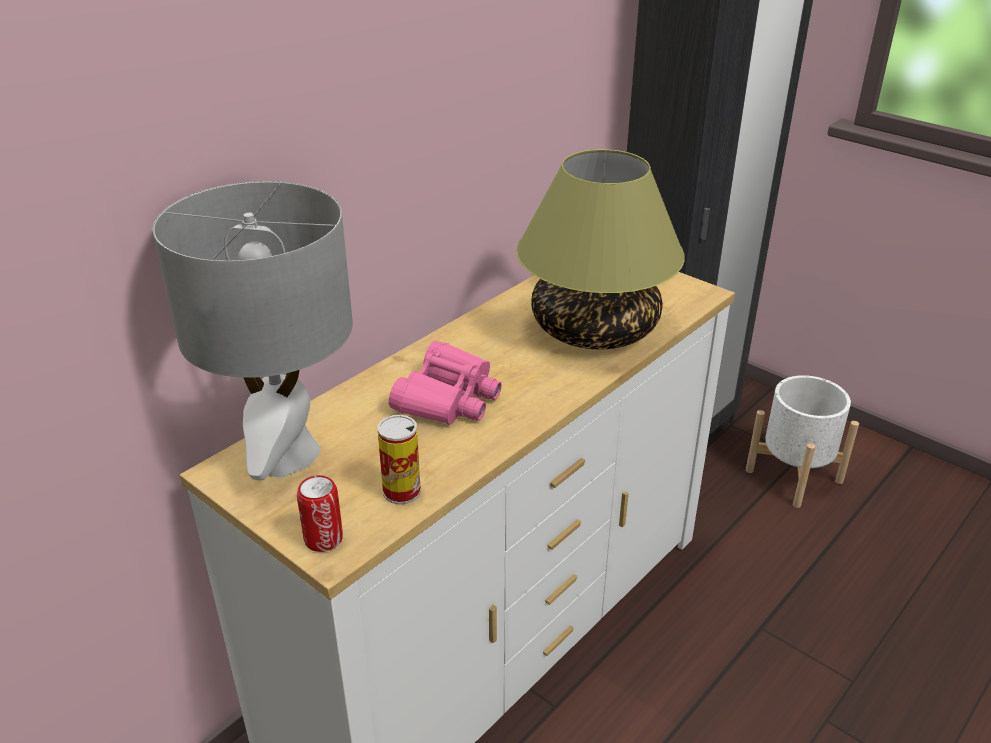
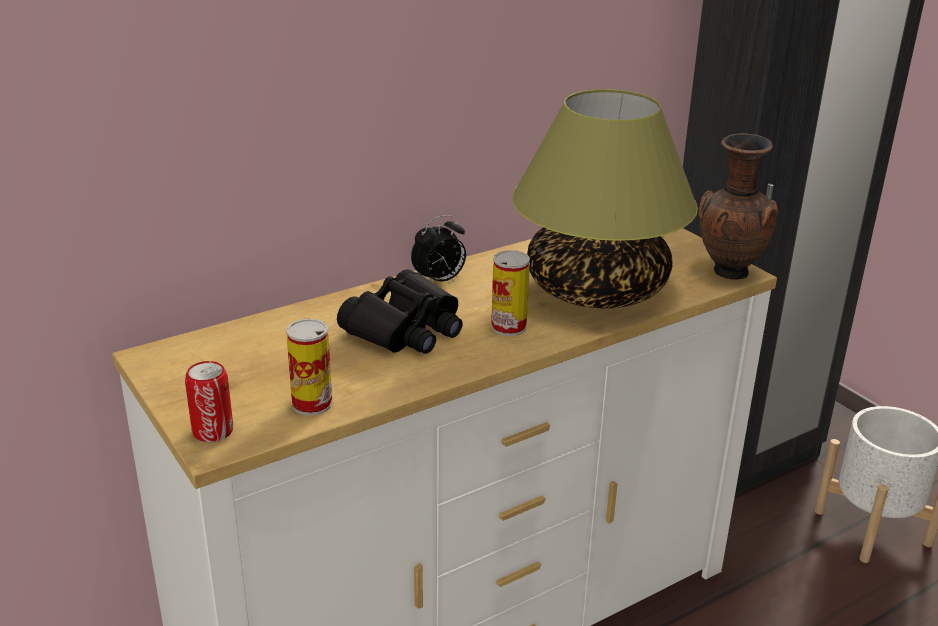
camera: 15 degrees right, 5 degrees down
grey table lamp [153,181,353,480] -> none
pink binoculars [389,341,502,425] -> black binoculars [337,269,463,354]
none -> alarm clock [411,215,466,282]
none -> can [491,250,530,336]
none -> brown vase [698,133,778,280]

